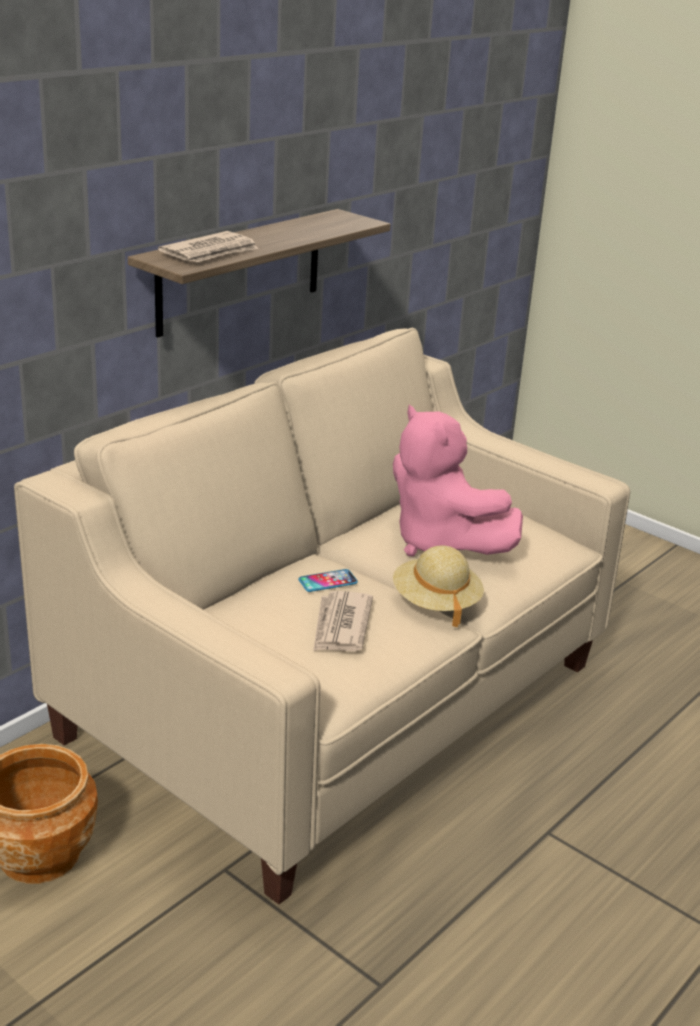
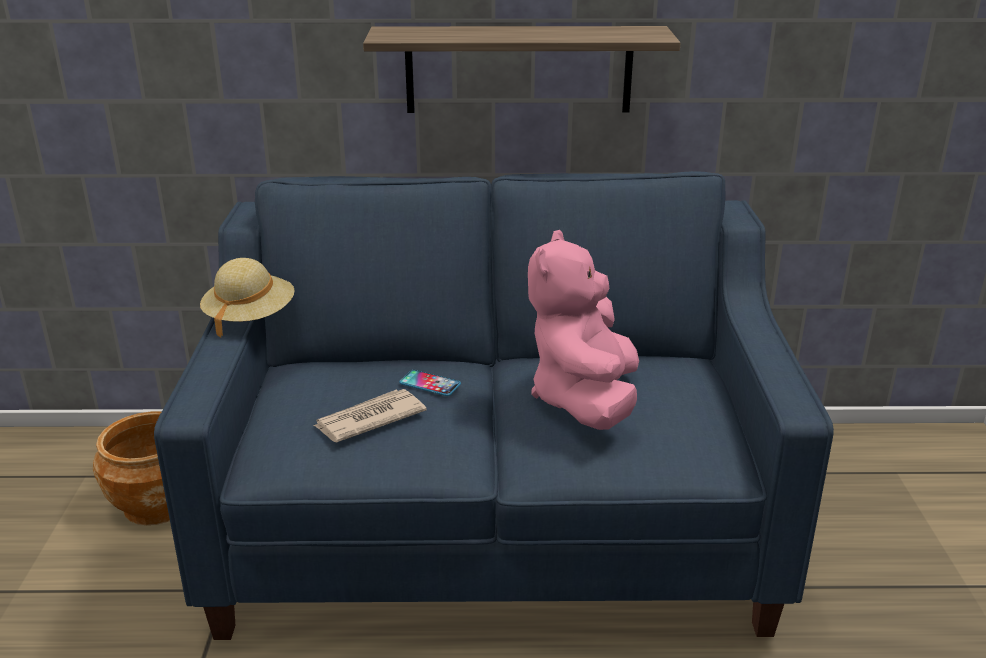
camera: 50 degrees right, 0 degrees up
beige sofa [14,328,630,904] -> blue sofa [154,171,834,640]
newspaper [158,231,258,262] -> none
beige hat [393,545,484,627] -> beige hat moved to [200,258,295,338]

